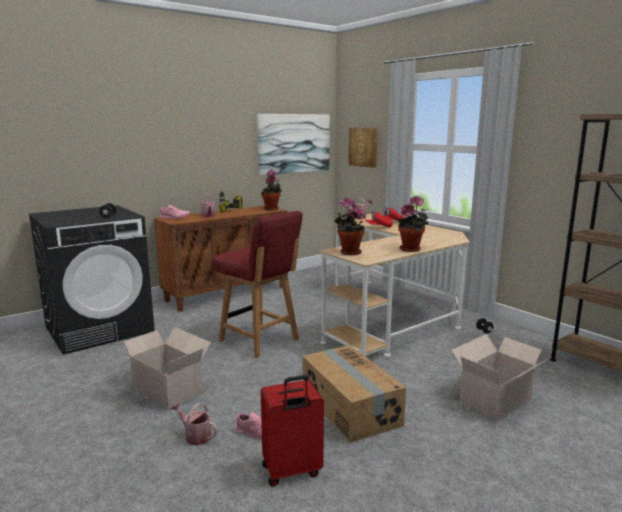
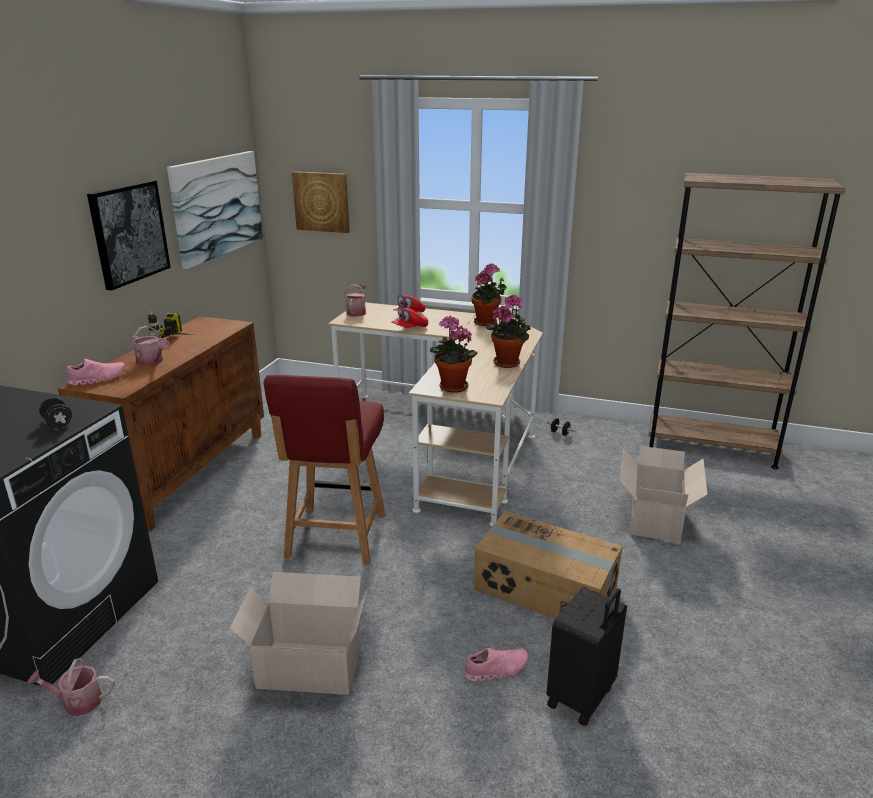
camera: 35 degrees left, 10 degrees up
watering can [171,402,217,446] -> watering can moved to [27,658,115,716]
red chair [212,211,303,358] -> red chair turned 90 degrees clockwise [263,375,386,565]
red suitcase [260,375,324,487] -> black suitcase [547,586,627,726]
potted plant [261,170,282,211] -> potted plant moved to [471,263,507,326]
none -> picture [87,180,171,290]

